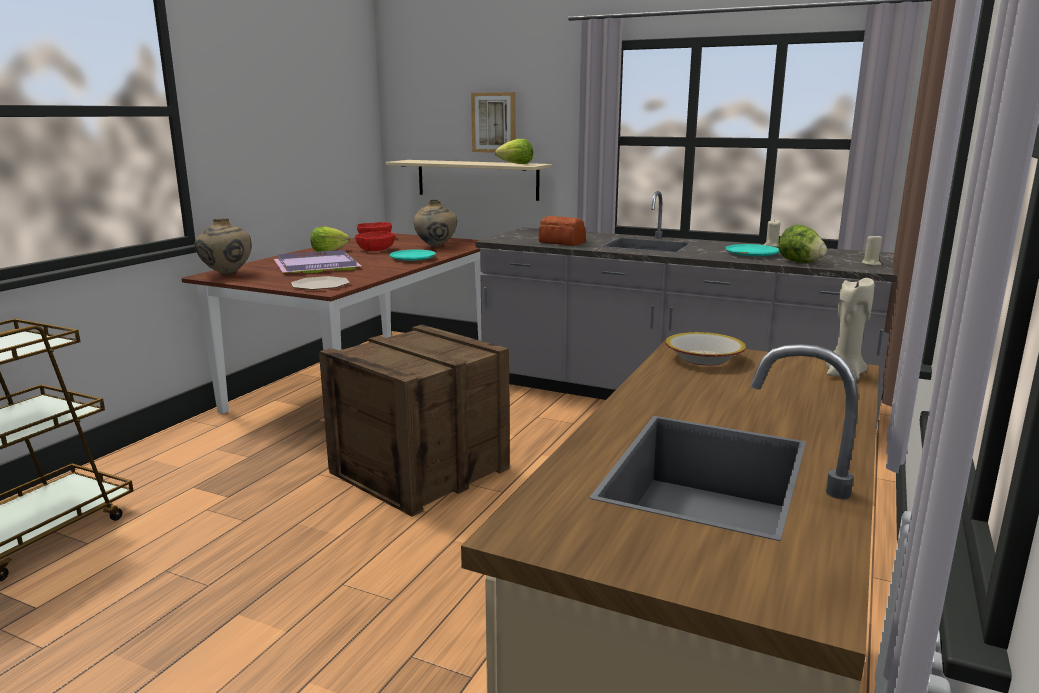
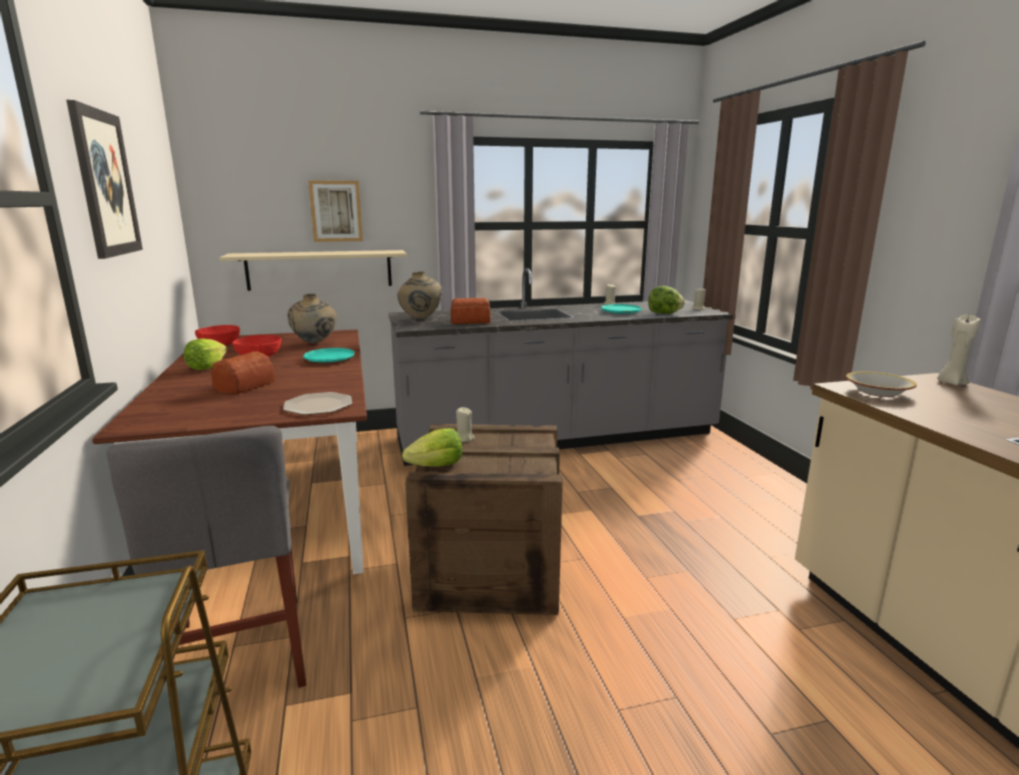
camera: 40 degrees left, 0 degrees up
beige vase [195,218,252,275] -> beige vase moved to [397,271,442,320]
purple tray [274,250,361,273] -> bread [211,351,275,394]
lettuce [495,139,533,164] -> lettuce moved to [402,428,462,467]
none -> picture [66,100,143,259]
none -> grey chair [106,426,306,688]
none -> beige candle [456,407,475,442]

